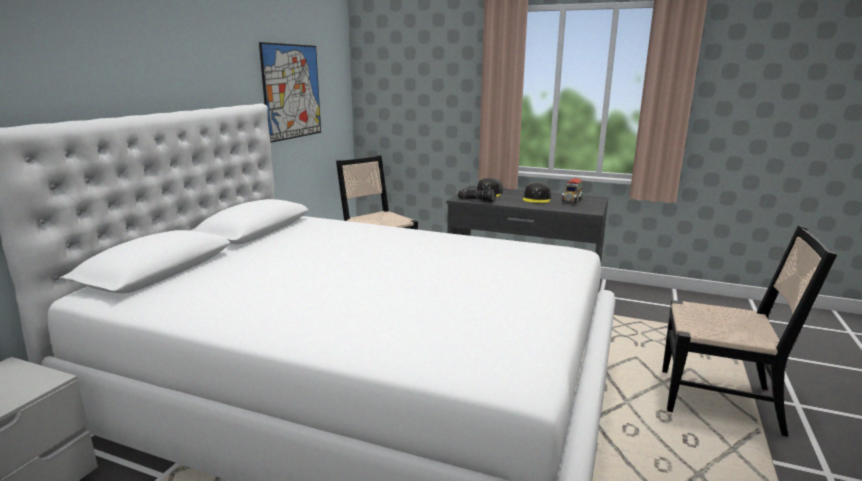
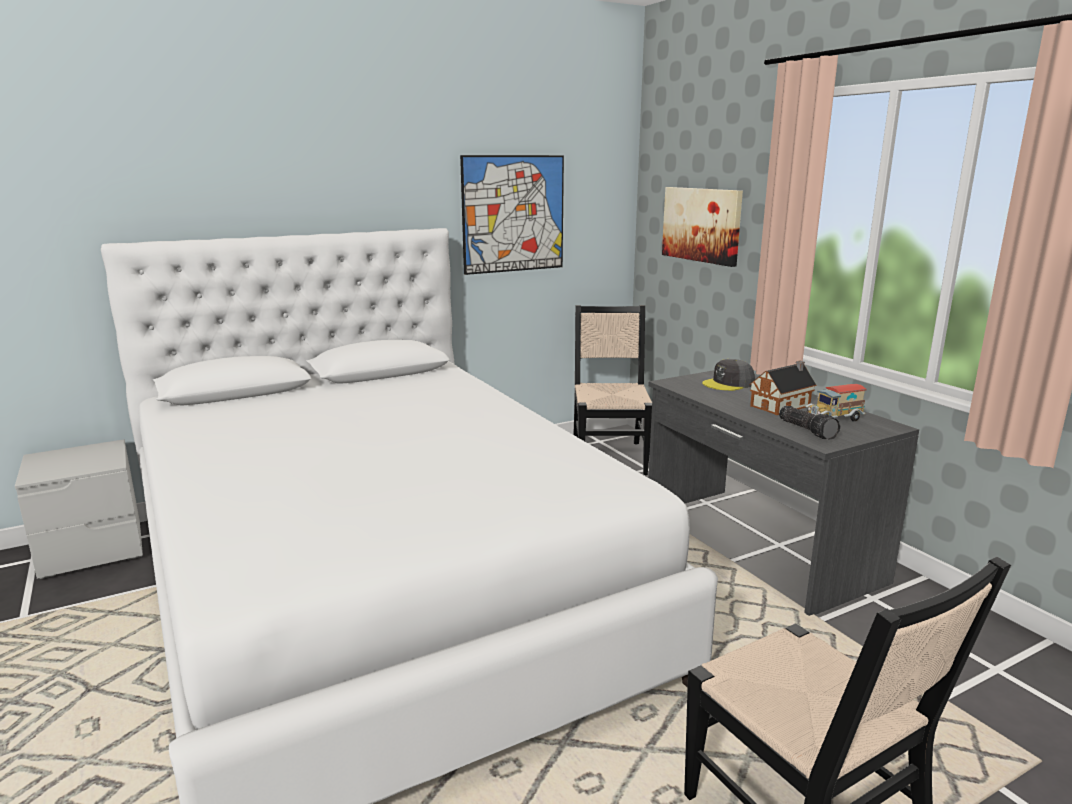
camera: 40 degrees right, 0 degrees up
flashlight [458,189,496,202] -> flashlight moved to [779,406,841,440]
grey cap [523,182,551,203] -> toy house [749,361,817,415]
none -> picture [662,187,743,267]

